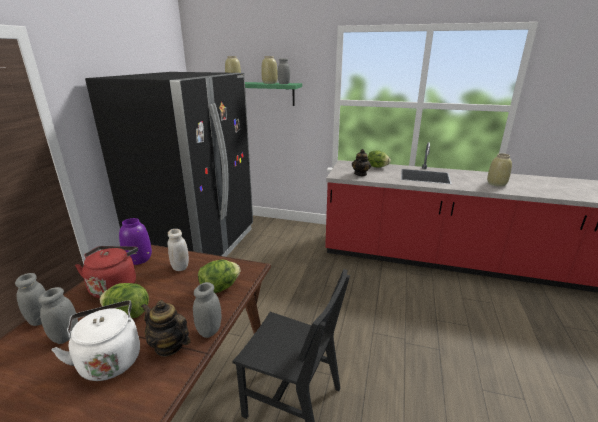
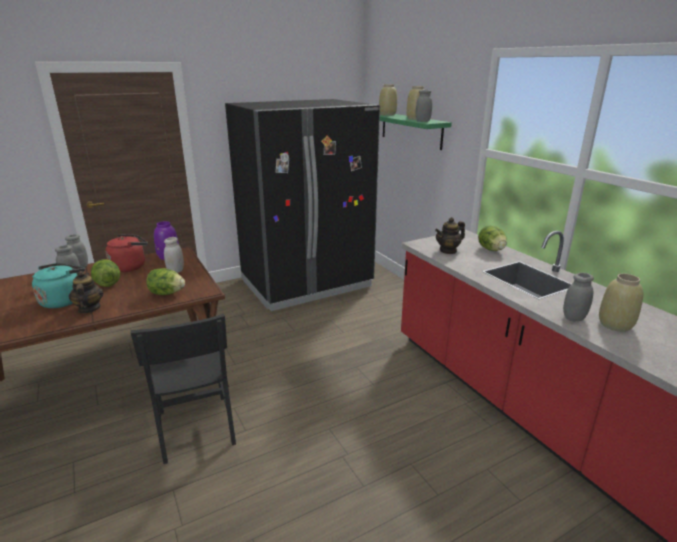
camera: 45 degrees right, 0 degrees up
white kettle [51,300,140,381] -> turquoise kettle [32,263,85,308]
grey jar [193,282,221,338] -> grey jar moved to [563,273,594,321]

